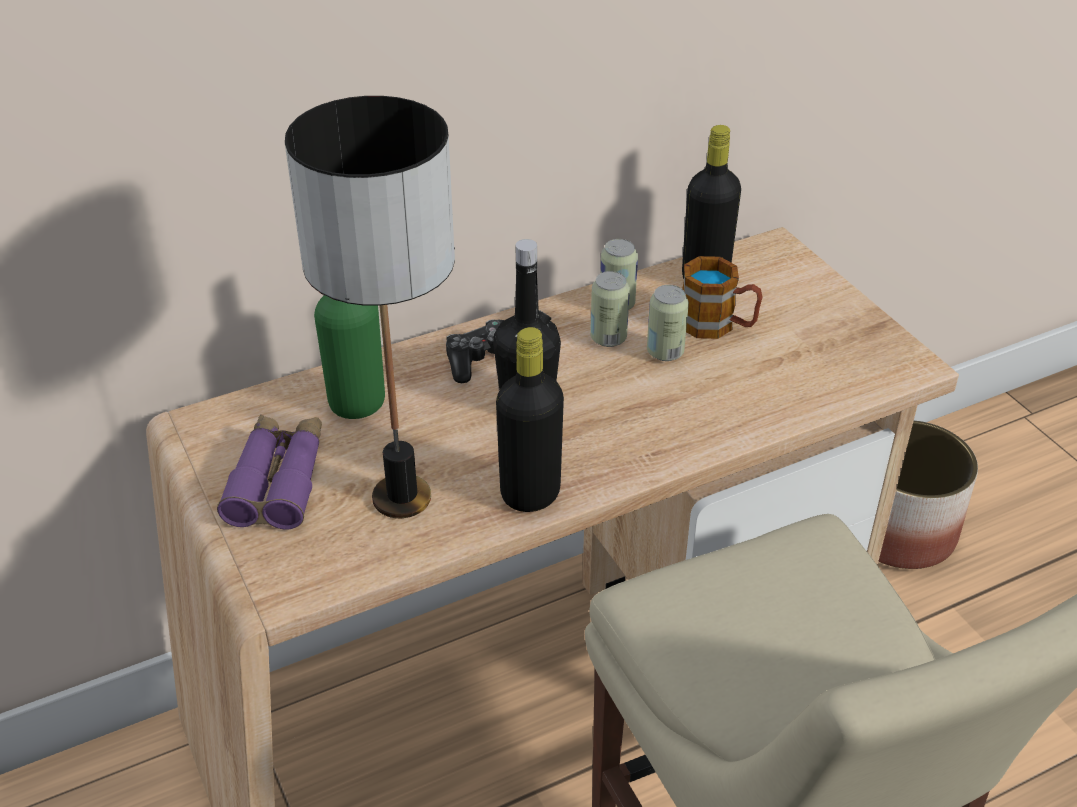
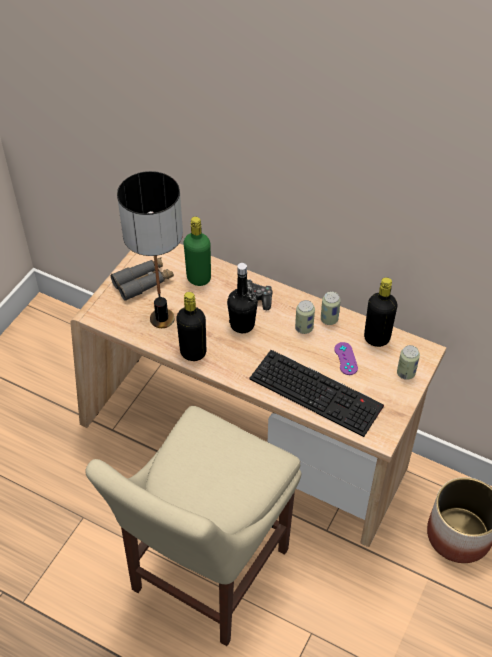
camera: 55 degrees right, 10 degrees up
purple binoculars [217,415,322,530] -> grey binoculars [111,257,174,301]
can [647,285,689,361] -> can moved to [397,345,420,380]
mug [682,256,763,339] -> purple game controller [334,342,358,375]
none -> keyboard [249,350,384,437]

